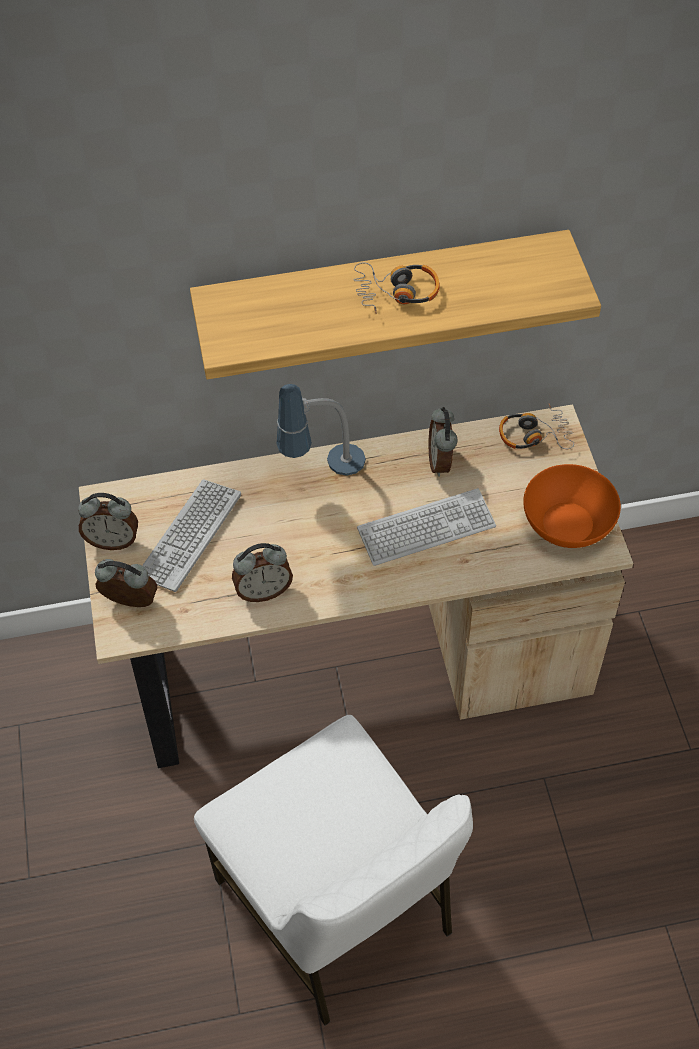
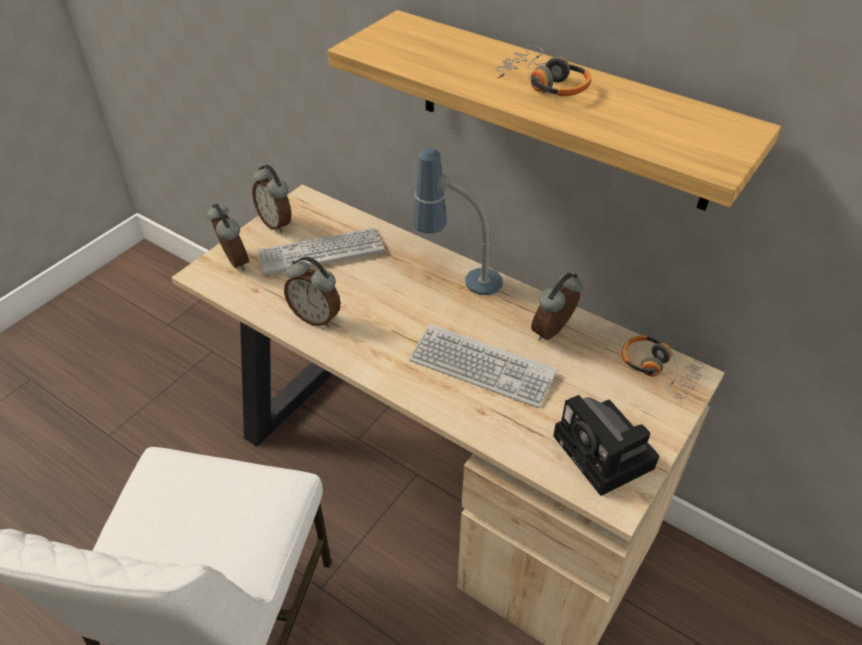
camera: 45 degrees right, 10 degrees down
orange bowl [523,464,621,548] -> camera [553,395,659,496]

